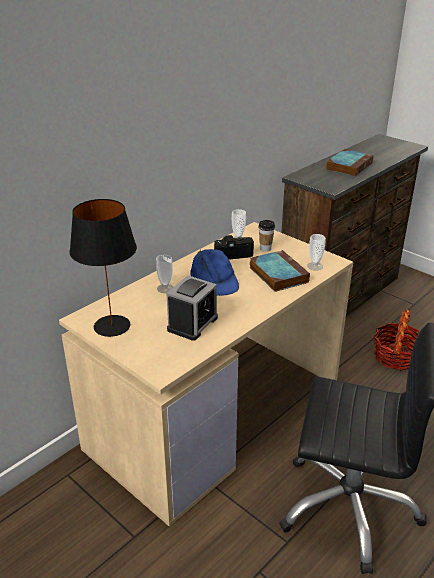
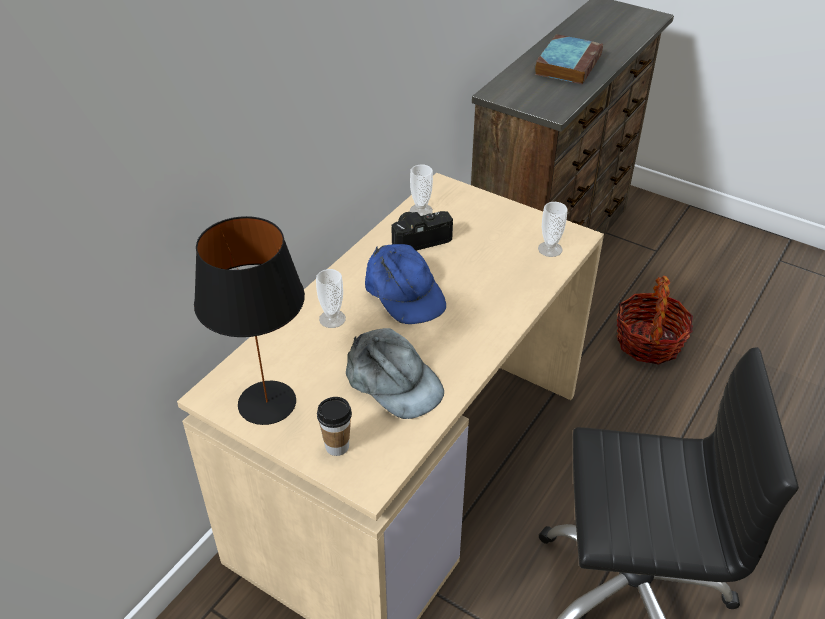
camera: 10 degrees left, 10 degrees up
alarm clock [166,275,218,341] -> grey cap [346,328,444,419]
book [250,250,310,292] -> none
cup [258,220,275,252] -> cup moved to [317,397,352,456]

